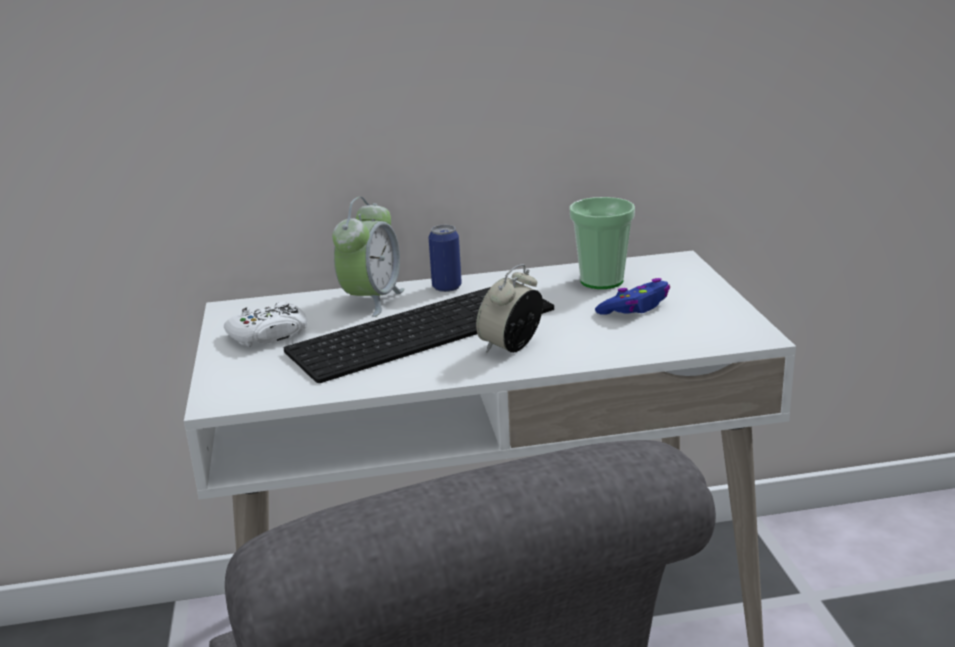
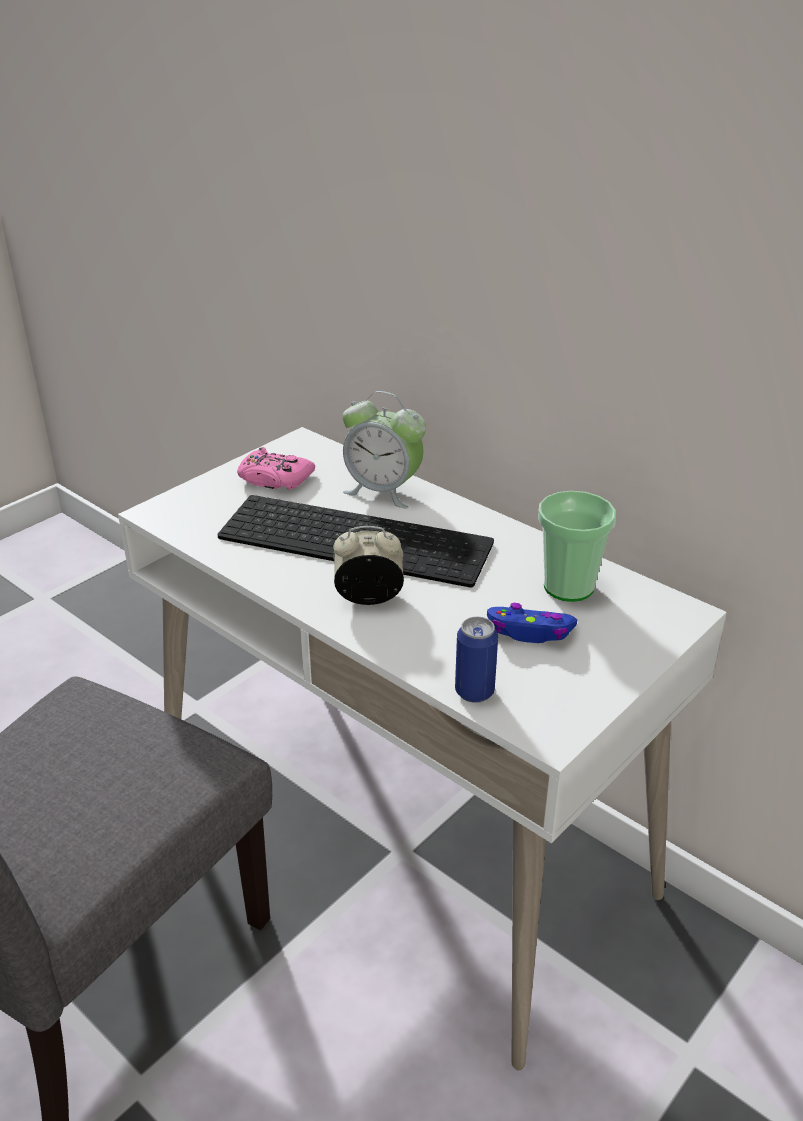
camera: 50 degrees right, 10 degrees up
white game controller [224,302,307,347] -> pink game controller [237,447,315,490]
alarm clock [332,197,405,317] -> alarm clock turned 45 degrees clockwise [343,391,426,508]
can [429,225,462,292] -> can moved to [455,617,498,703]

